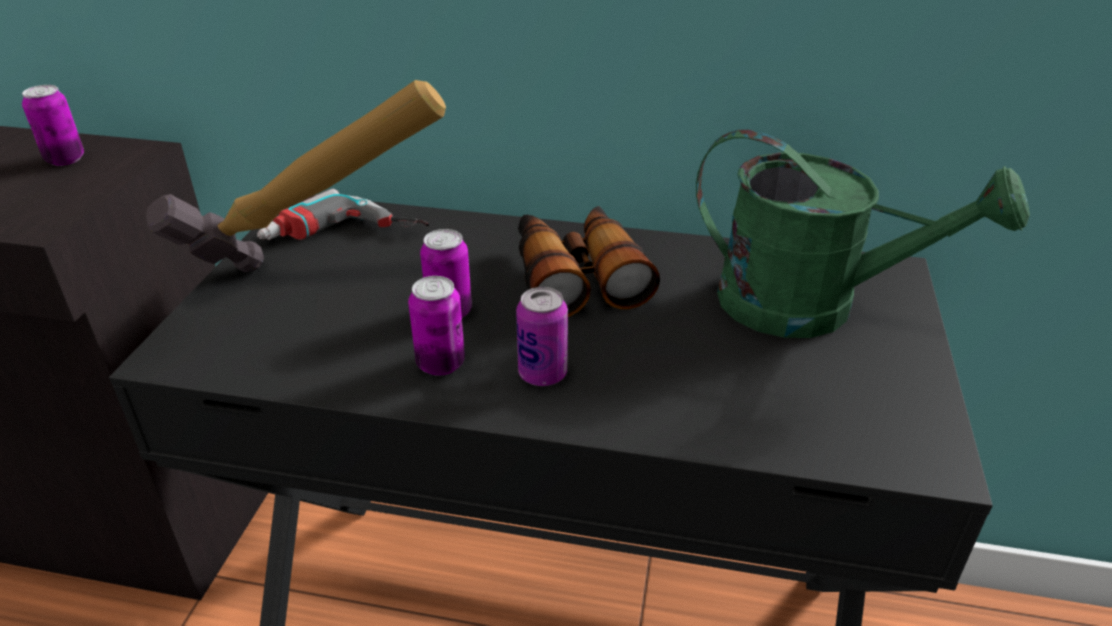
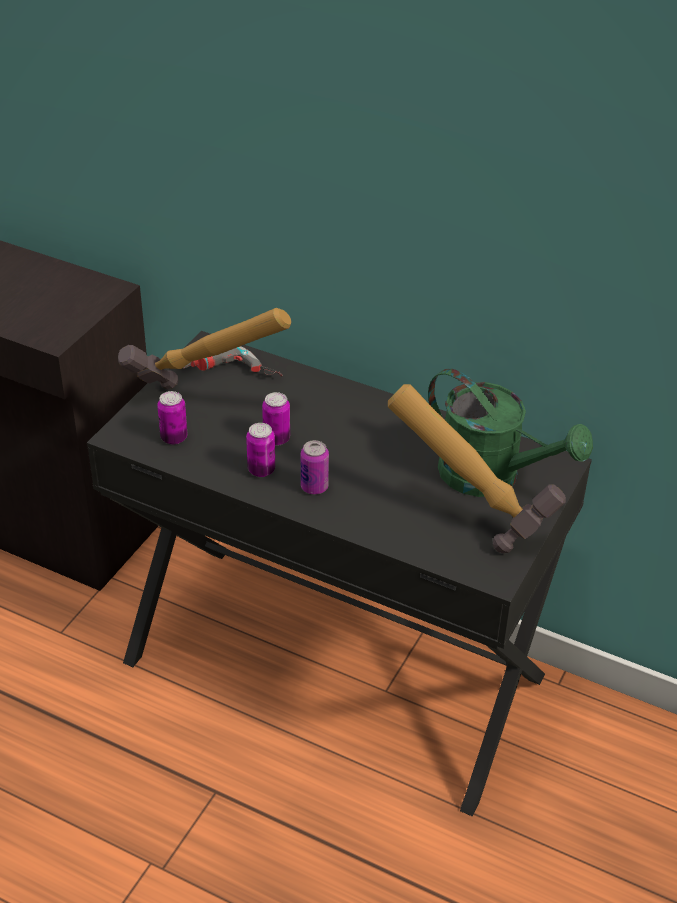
camera: 15 degrees right, 5 degrees up
can [22,85,84,166] -> can moved to [157,391,187,445]
binoculars [518,206,660,317] -> none
none -> hammer [388,384,566,553]

